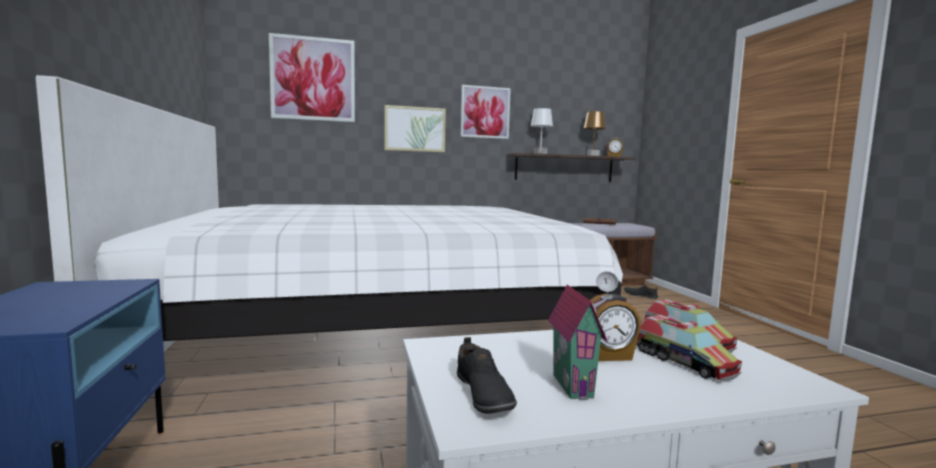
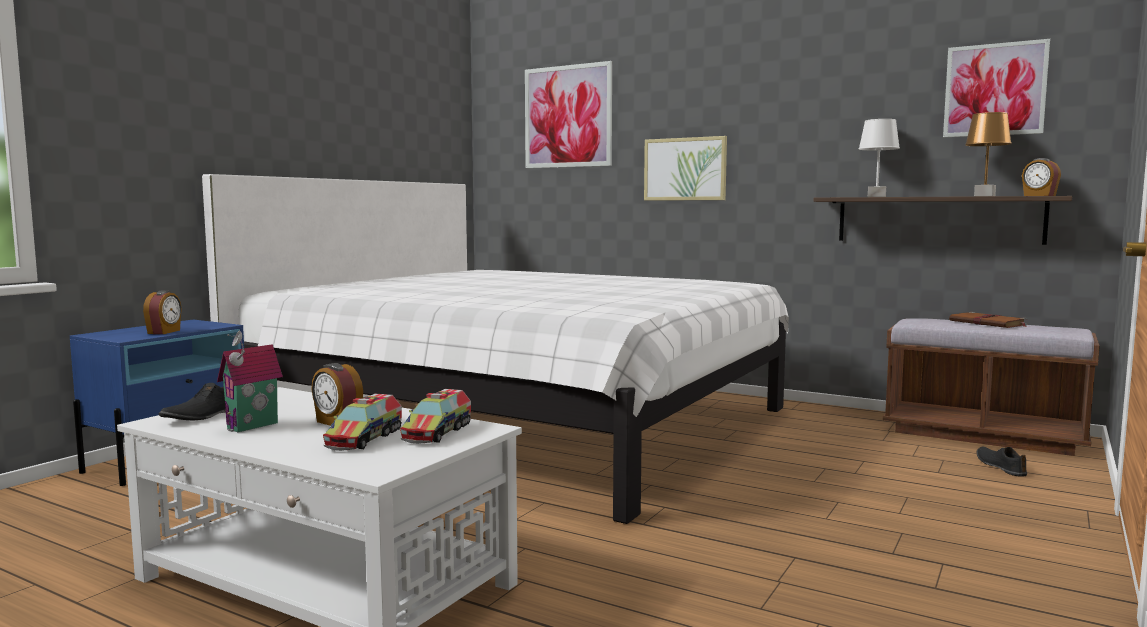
camera: 45 degrees right, 0 degrees up
picture [460,85,511,139] -> picture moved to [943,39,1050,137]
none -> alarm clock [143,291,182,334]

